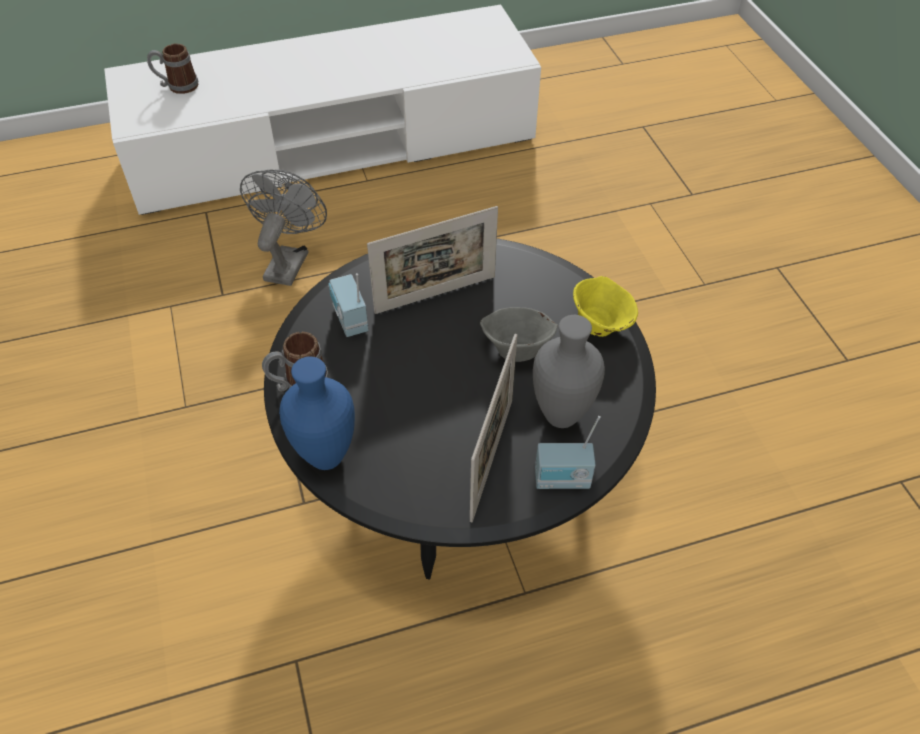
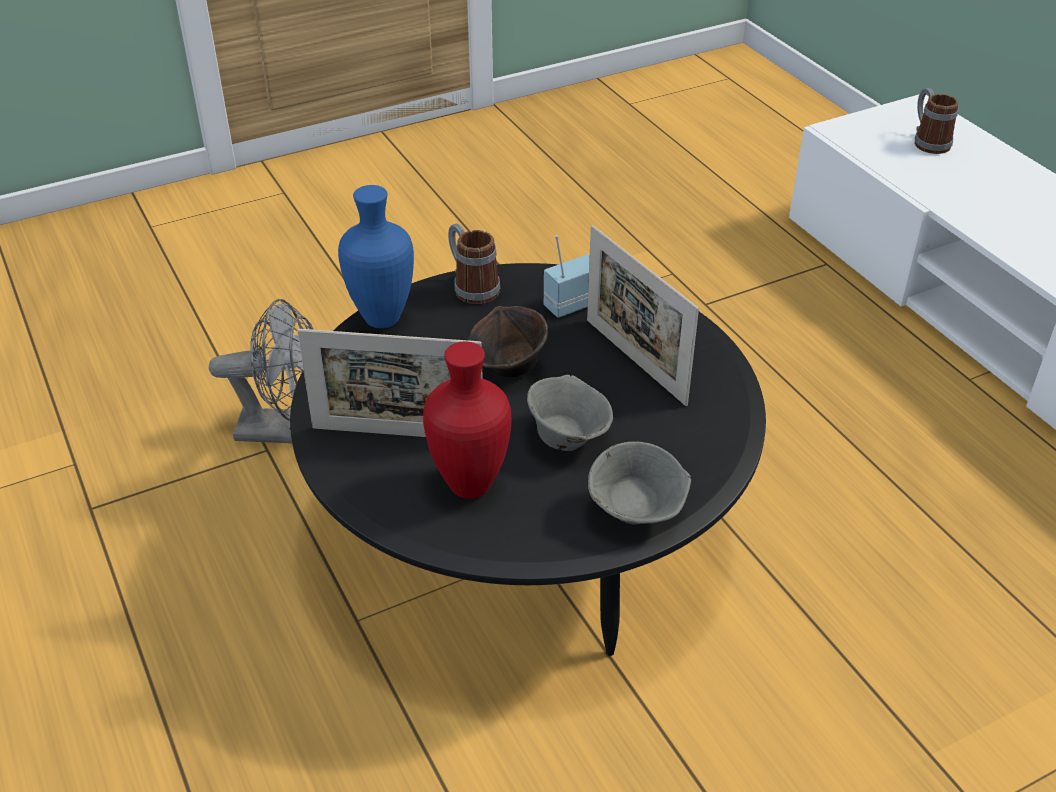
camera: 80 degrees right, 10 degrees down
grey fan [240,170,327,286] -> grey fan moved to [209,299,314,444]
grey vase [533,315,605,428] -> red vase [423,341,512,499]
radio [535,416,601,489] -> none
yellow bowl [573,276,638,337] -> grey bowl [588,442,691,524]
none -> brown bowl [467,306,548,378]

